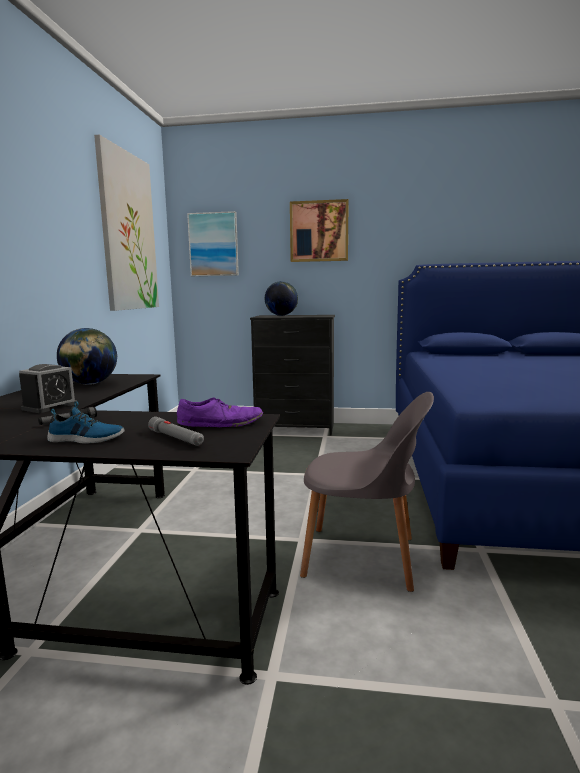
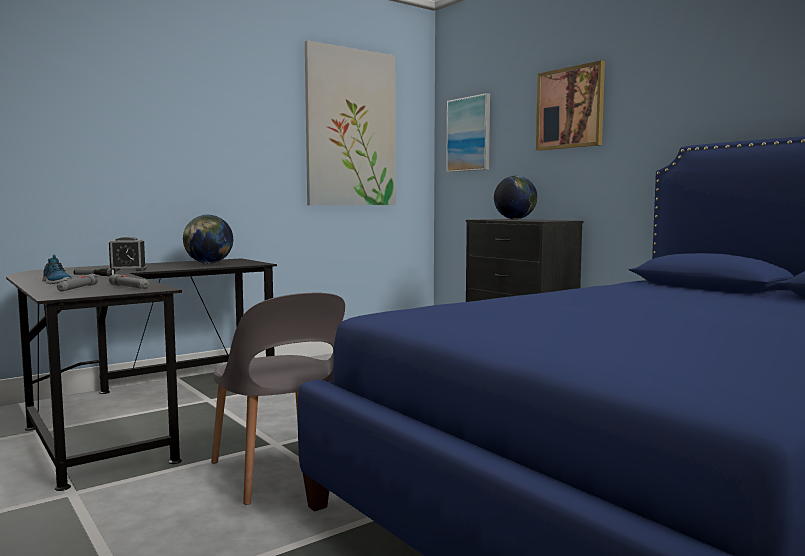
camera: 45 degrees right, 5 degrees down
purple shoe [177,397,263,427] -> grey flashlight [109,274,149,289]

